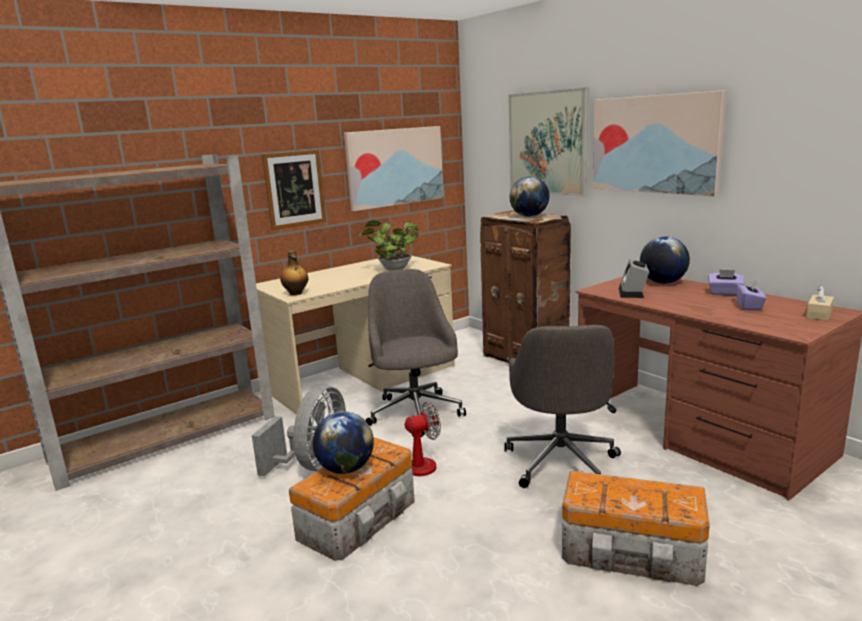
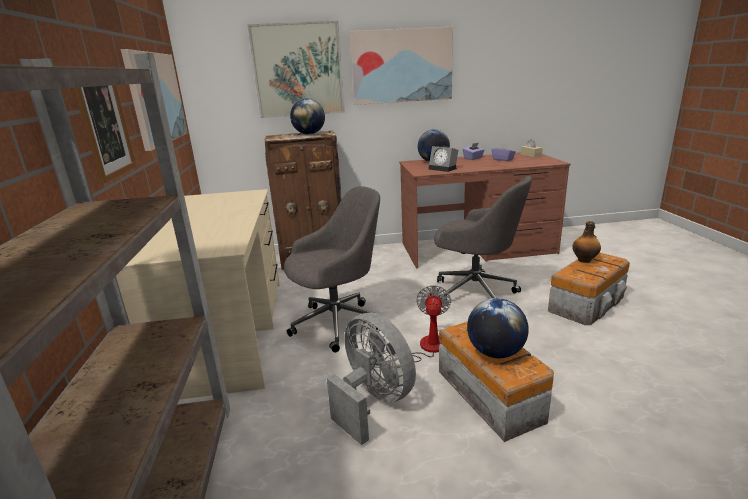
camera: 60 degrees left, 5 degrees up
bottle [280,250,308,295] -> bottle moved to [572,221,601,263]
potted plant [359,220,419,271] -> none
grey office chair [366,269,466,437] -> grey office chair turned 135 degrees clockwise [284,186,380,353]

